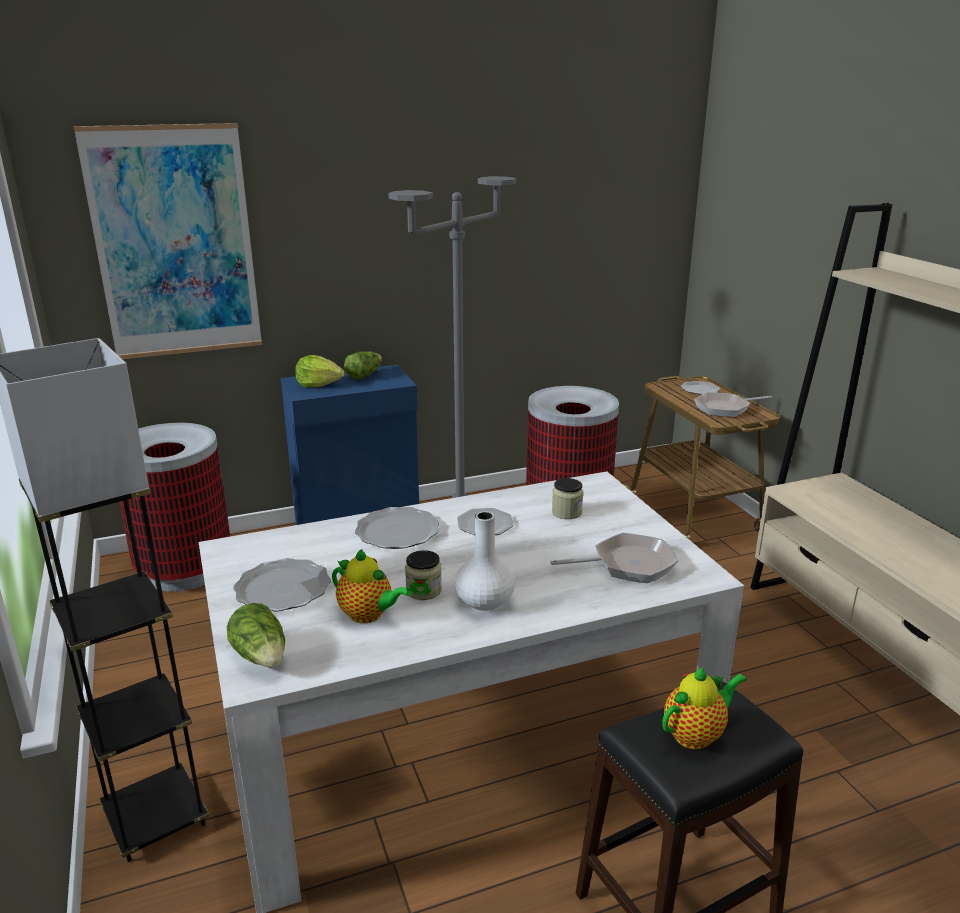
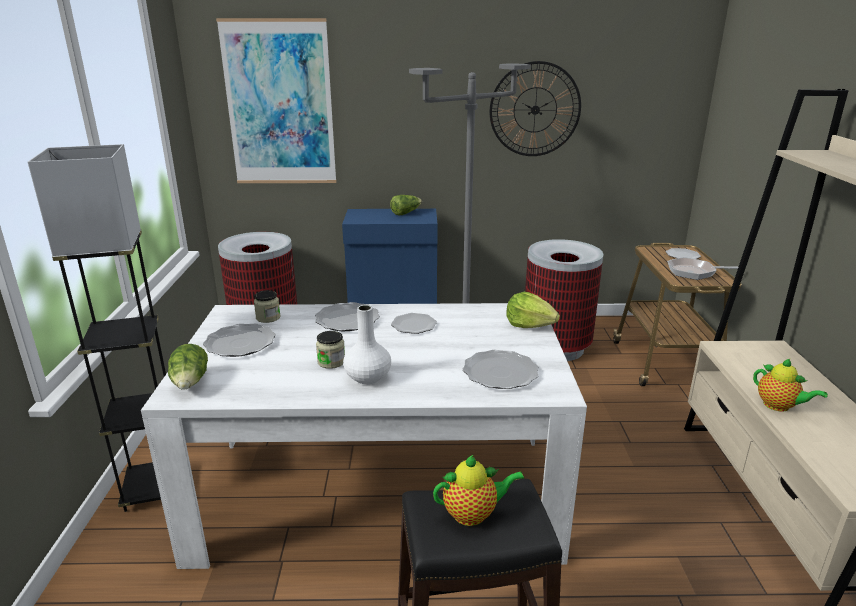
camera: 20 degrees right, 0 degrees up
lettuce [295,355,344,387] -> lettuce moved to [506,292,560,328]
teapot [332,549,412,623] -> teapot moved to [753,358,828,412]
frying pan [550,533,678,583] -> plate [463,350,539,389]
jar [552,478,583,519] -> jar moved to [254,290,280,323]
none -> wall clock [490,61,581,156]

